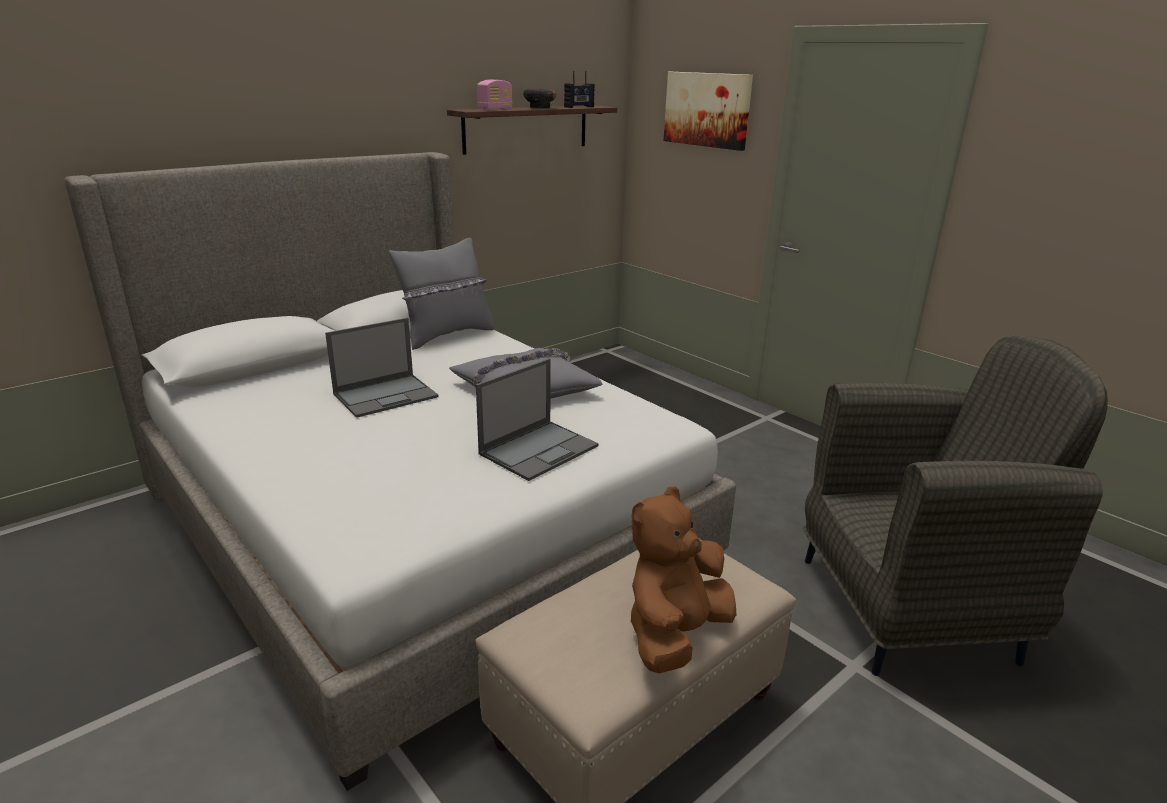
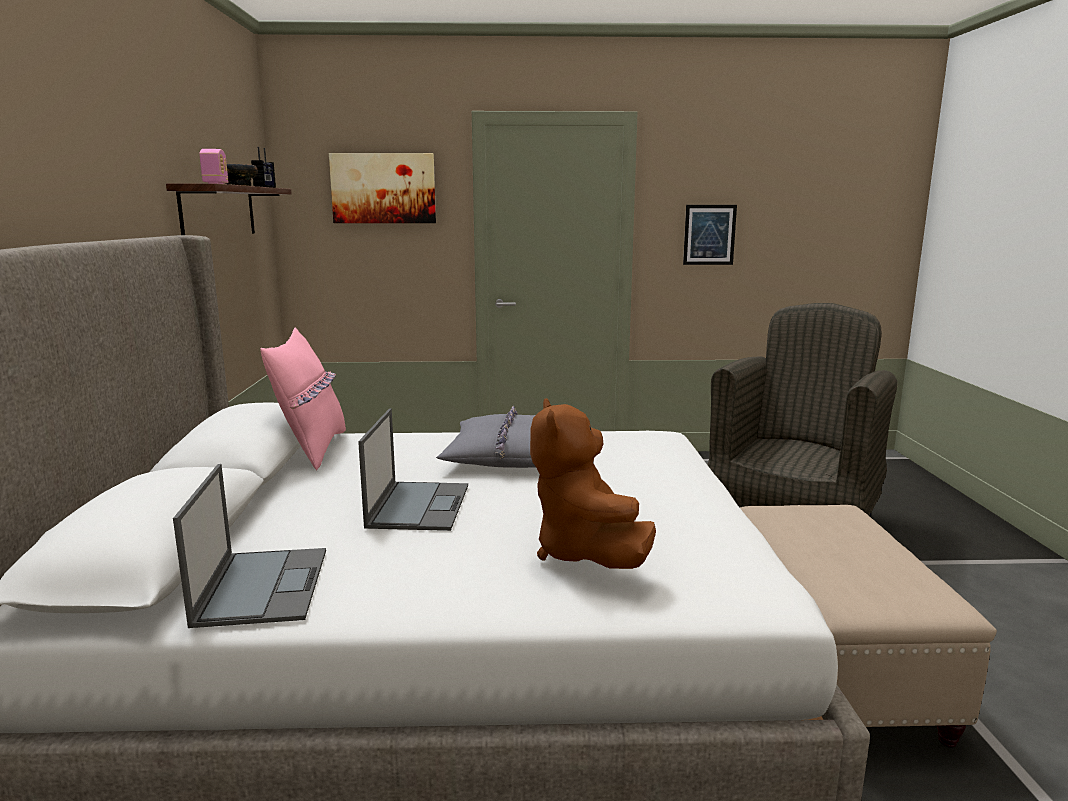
camera: 50 degrees left, 10 degrees down
grey pillow [389,238,495,350] -> pink pillow [260,328,346,470]
laptop [476,358,599,481] -> laptop moved to [173,464,326,628]
brown plush toy [631,486,736,673] -> brown plush toy moved to [530,398,656,569]
none -> picture [683,205,737,265]

